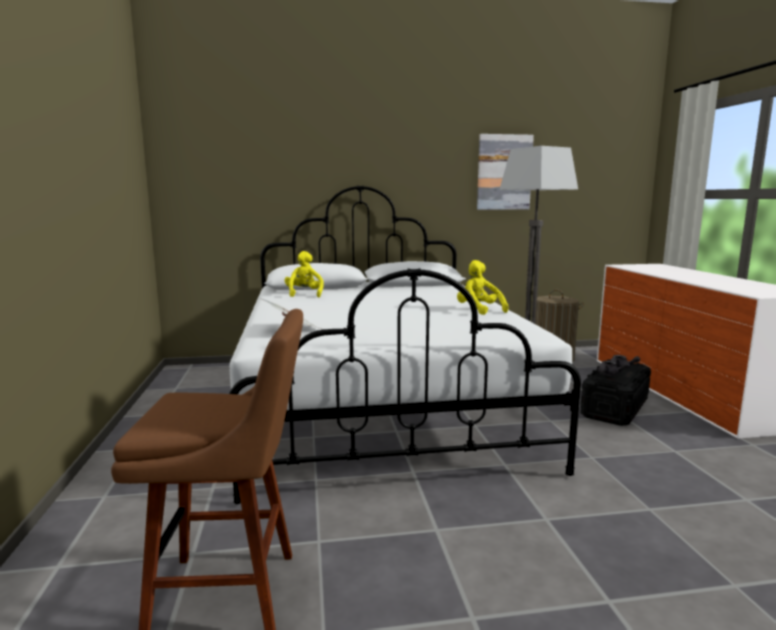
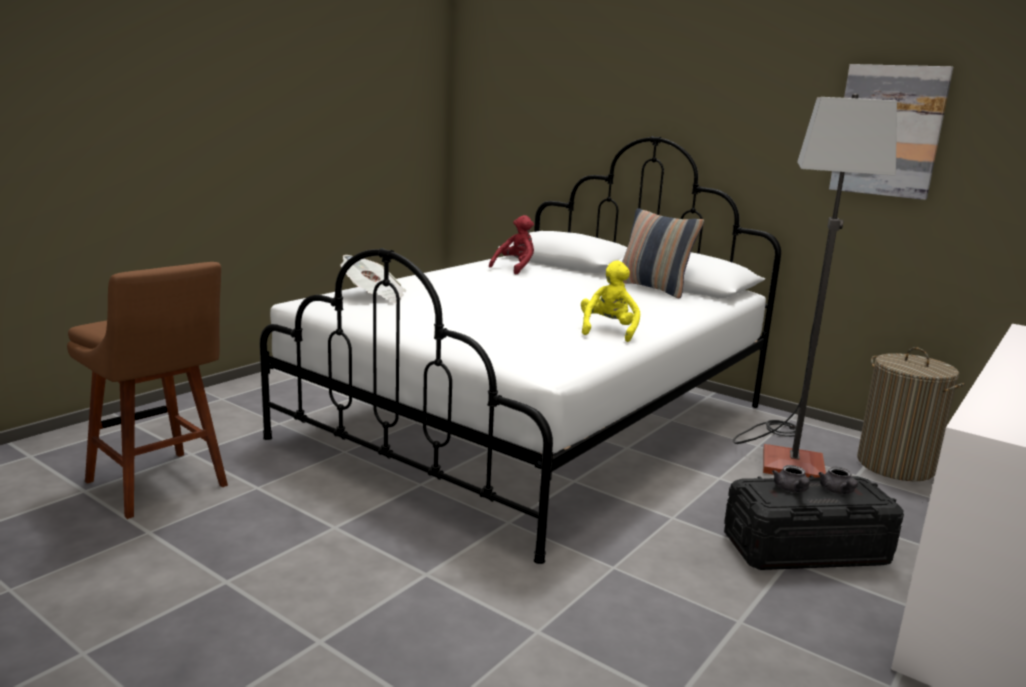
camera: 45 degrees right, 5 degrees up
yellow plush toy [284,251,324,297] -> red plush toy [489,215,534,274]
none -> pillow [622,208,704,298]

